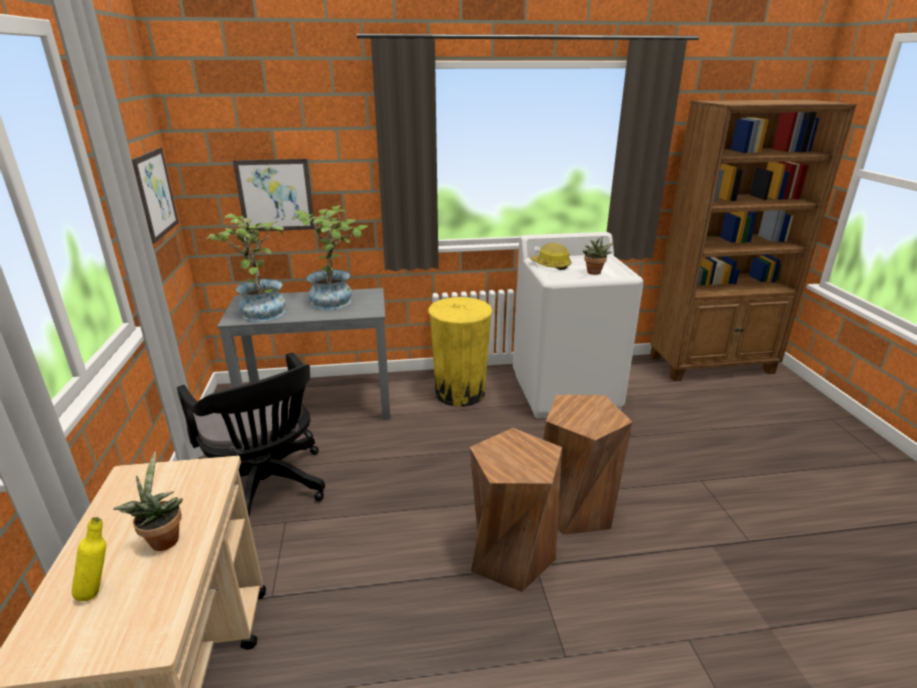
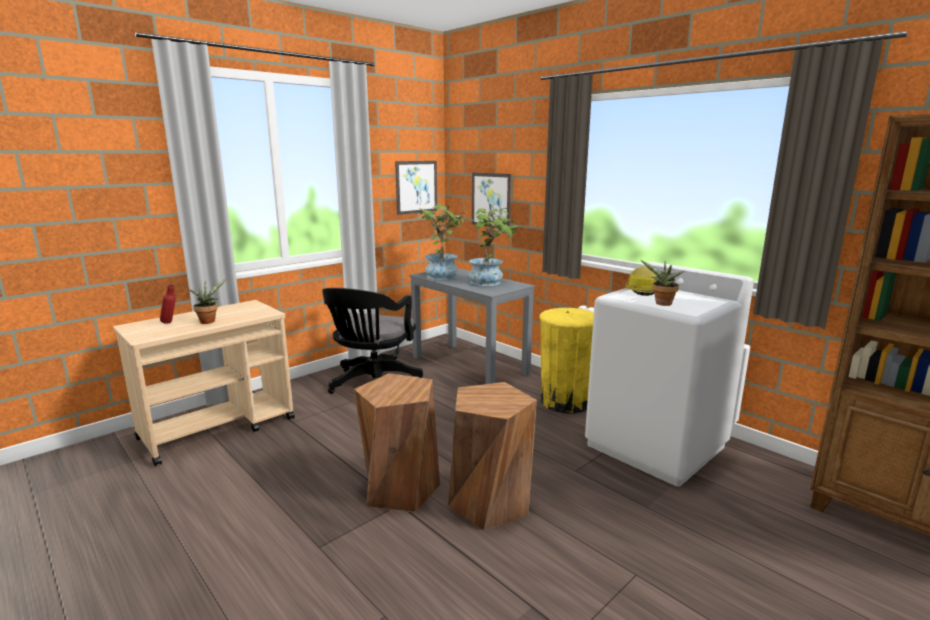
camera: 55 degrees right, 10 degrees down
yellow bottle [72,517,106,601] -> red bottle [160,284,176,324]

